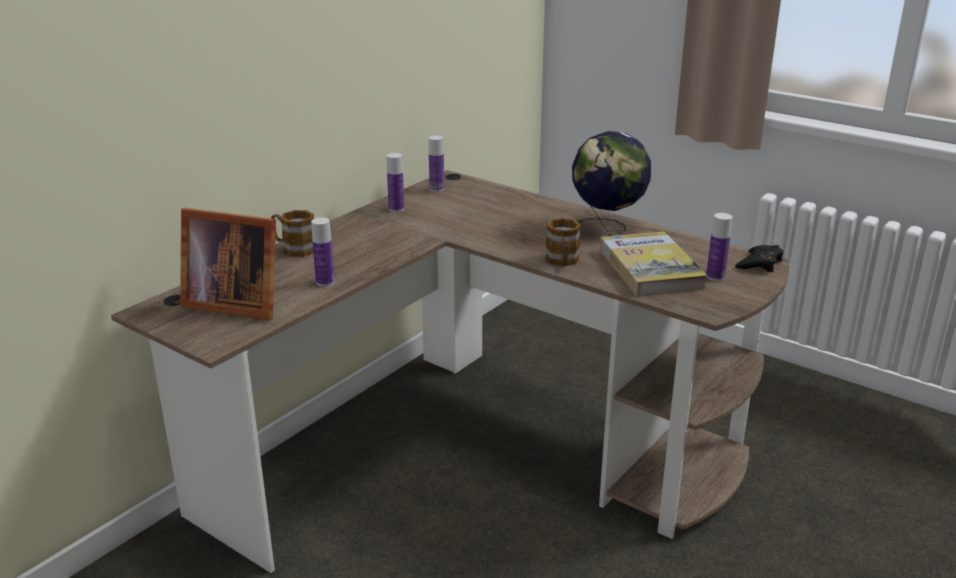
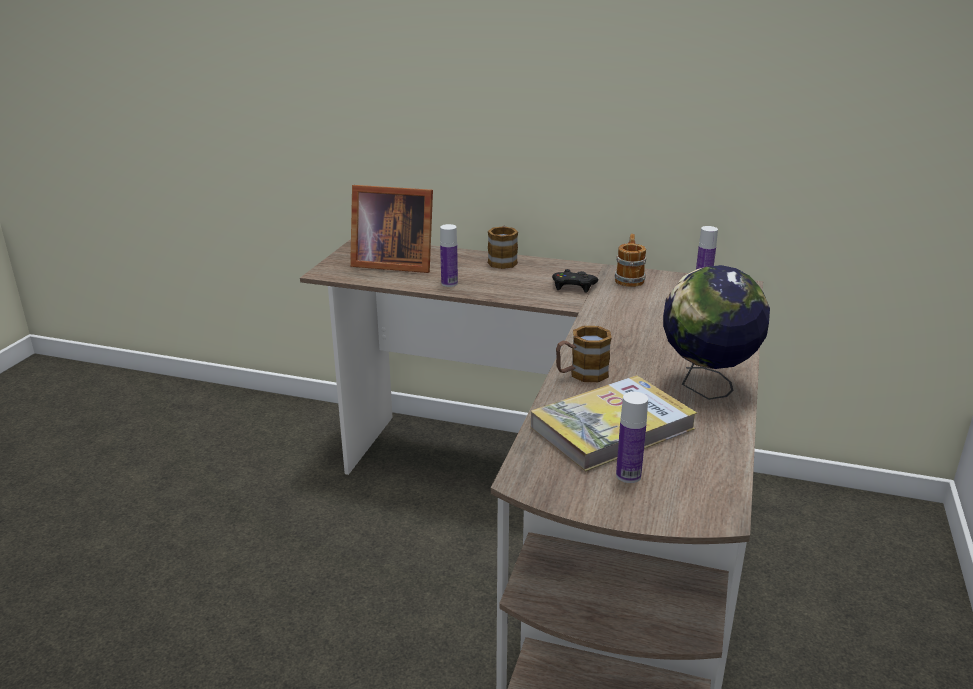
camera: 70 degrees right, 0 degrees up
picture frame [180,208,276,320] -> picture frame turned 75 degrees counterclockwise [350,185,433,273]
bottle [387,153,404,212] -> mug [615,234,646,287]
black game controller [735,245,784,272] -> black game controller moved to [552,269,598,293]

